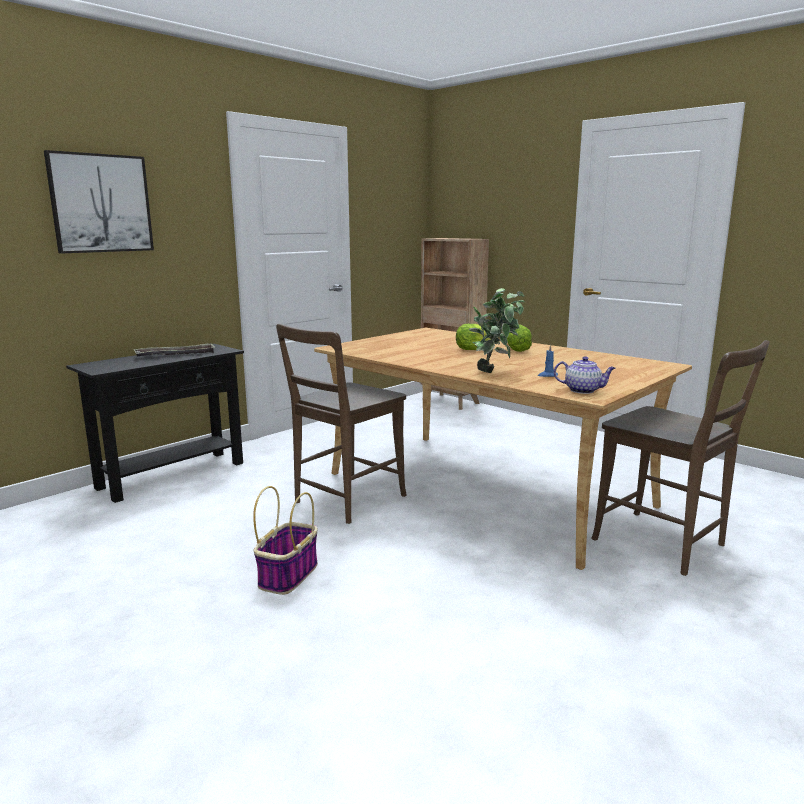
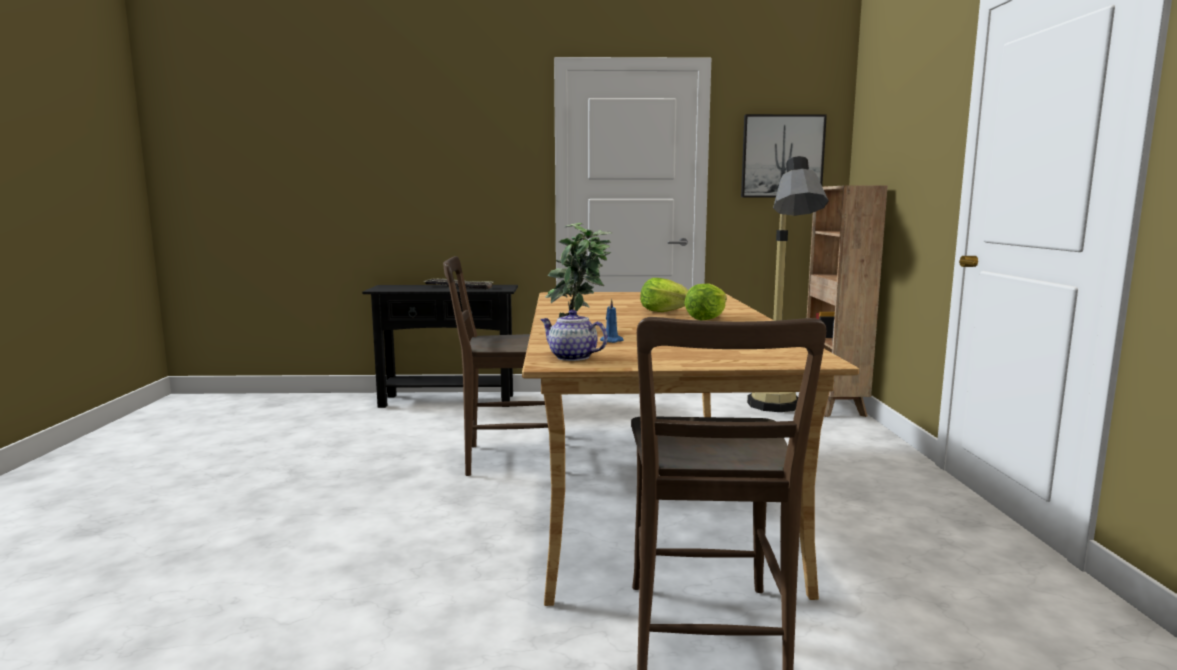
camera: 45 degrees right, 5 degrees down
picture [44,150,154,254] -> picture moved to [741,114,827,197]
basket [253,486,318,595] -> none
teapot [554,356,616,394] -> teapot turned 150 degrees clockwise [540,310,608,361]
none -> floor lamp [747,156,829,412]

